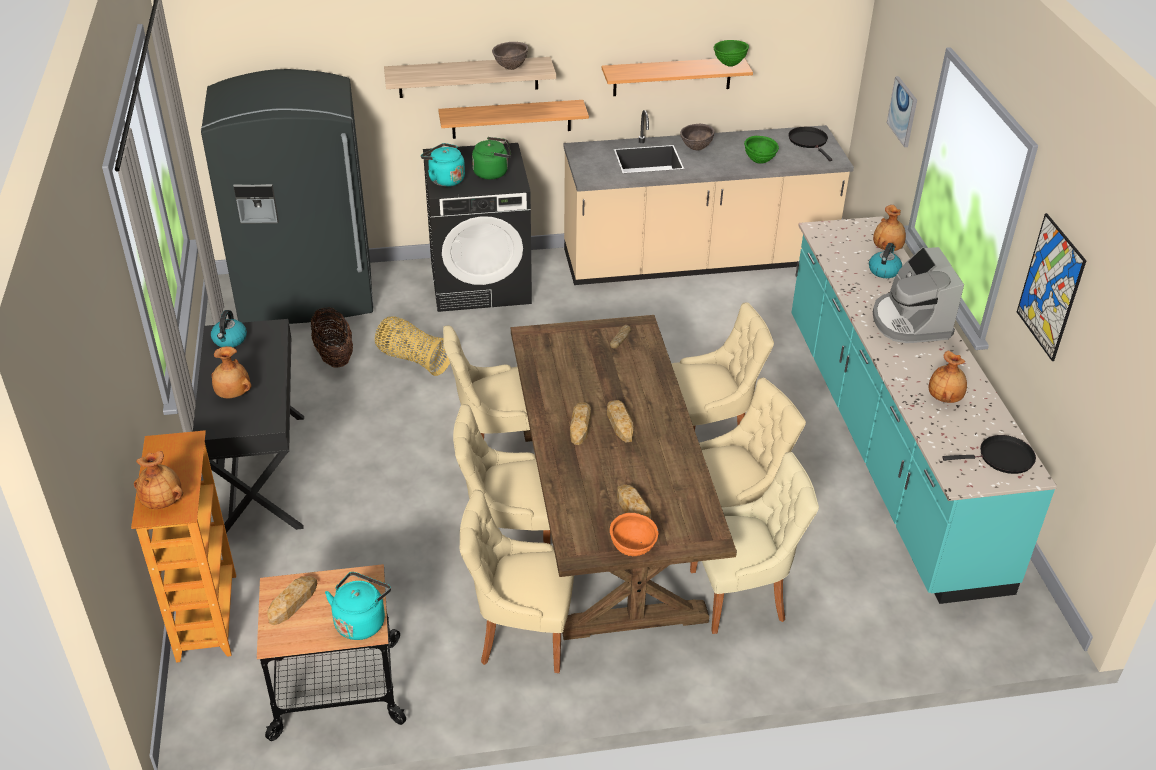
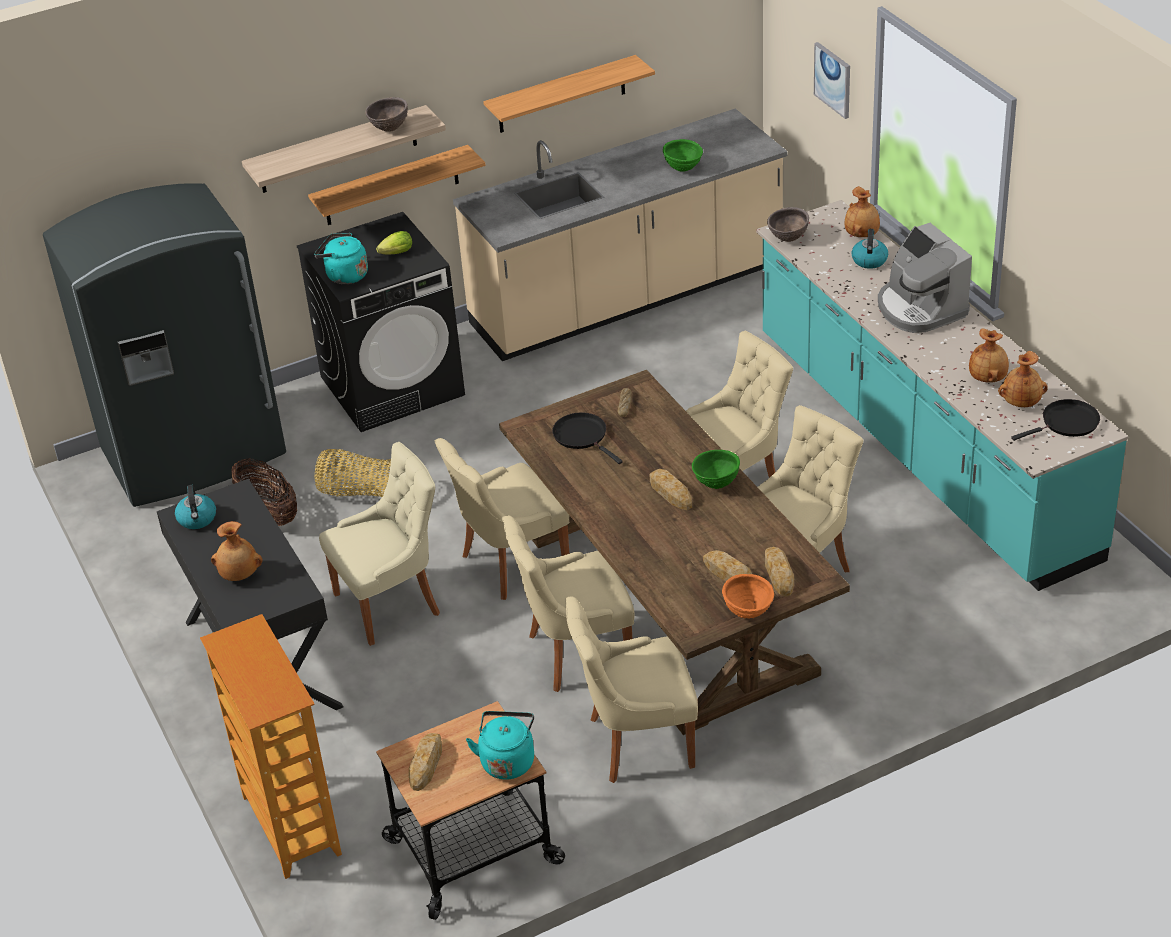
camera: 15 degrees left, 0 degrees up
brown vase [134,451,183,509] -> brown vase moved to [998,351,1048,407]
green kettle [472,137,511,180] -> lettuce [376,231,412,255]
bread [570,402,591,445] -> bread moved to [765,547,794,597]
brown bowl [680,124,715,151] -> brown bowl moved to [767,207,809,242]
beige chair [690,452,819,634] -> beige chair moved to [319,442,440,646]
green bowl [714,40,749,67] -> green bowl moved to [692,450,740,489]
black frying pan [788,127,832,161] -> black frying pan moved to [552,412,623,464]
picture [1017,213,1086,361] -> none

